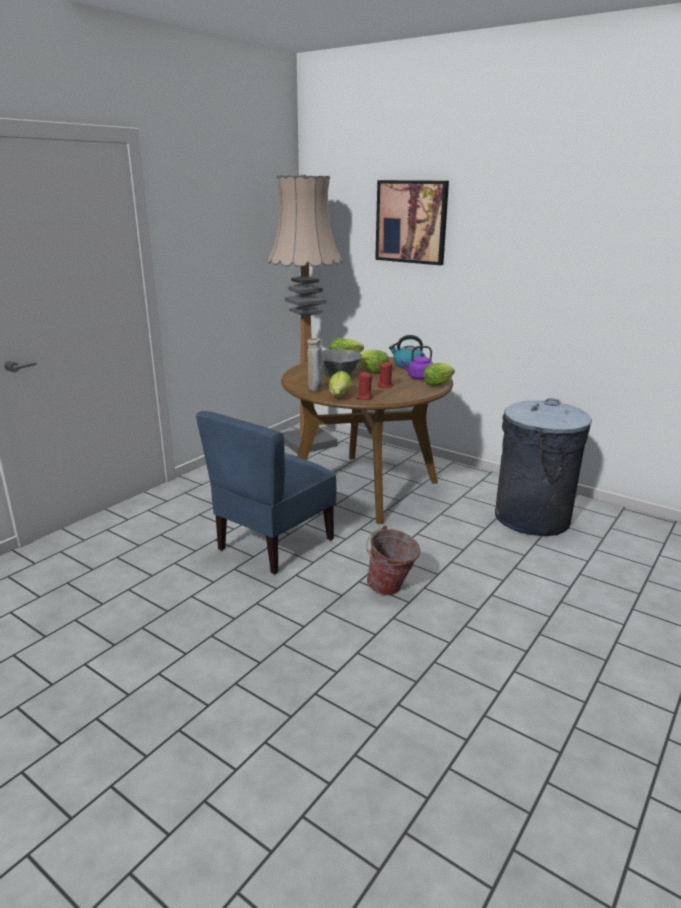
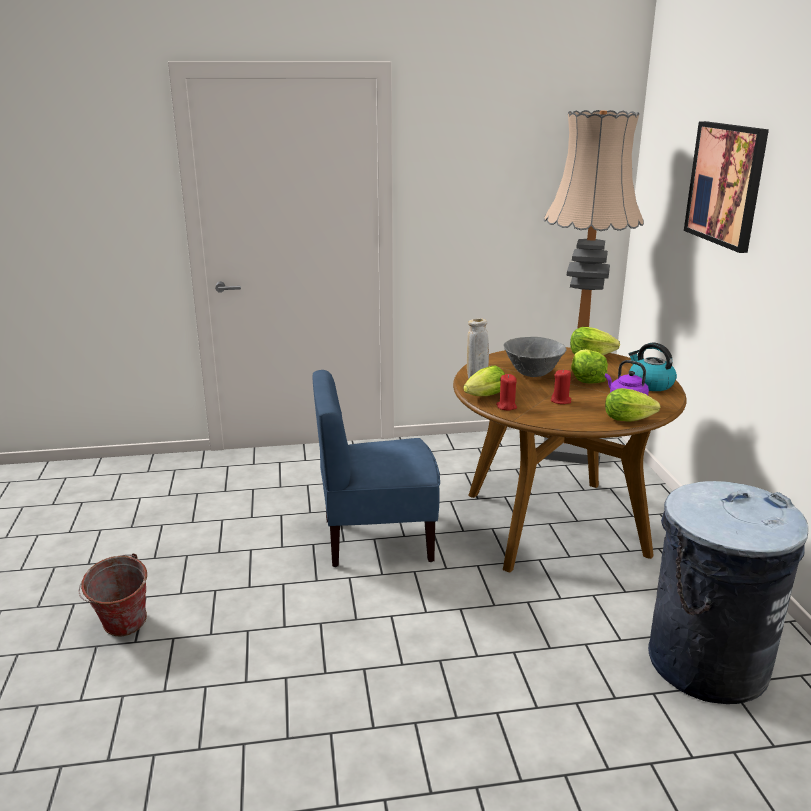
camera: 45 degrees right, 0 degrees up
bucket [366,526,421,595] -> bucket moved to [78,553,147,636]

